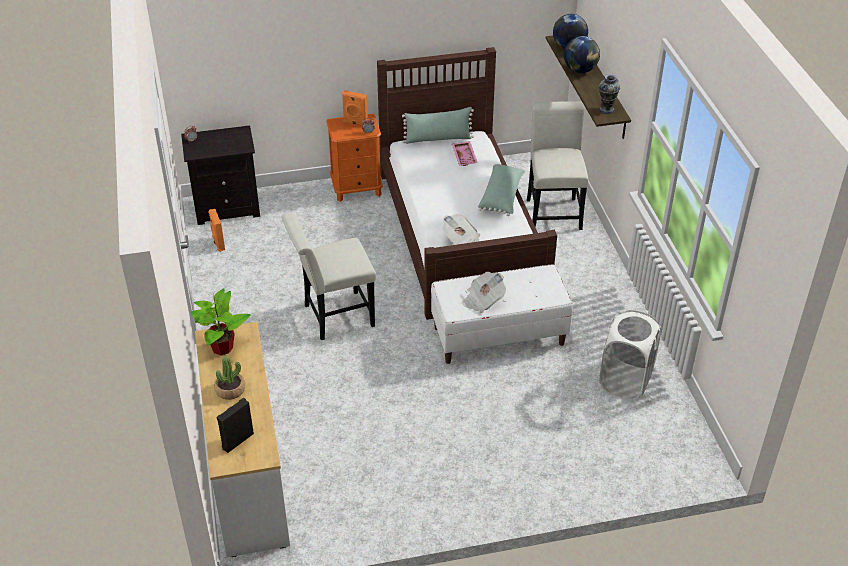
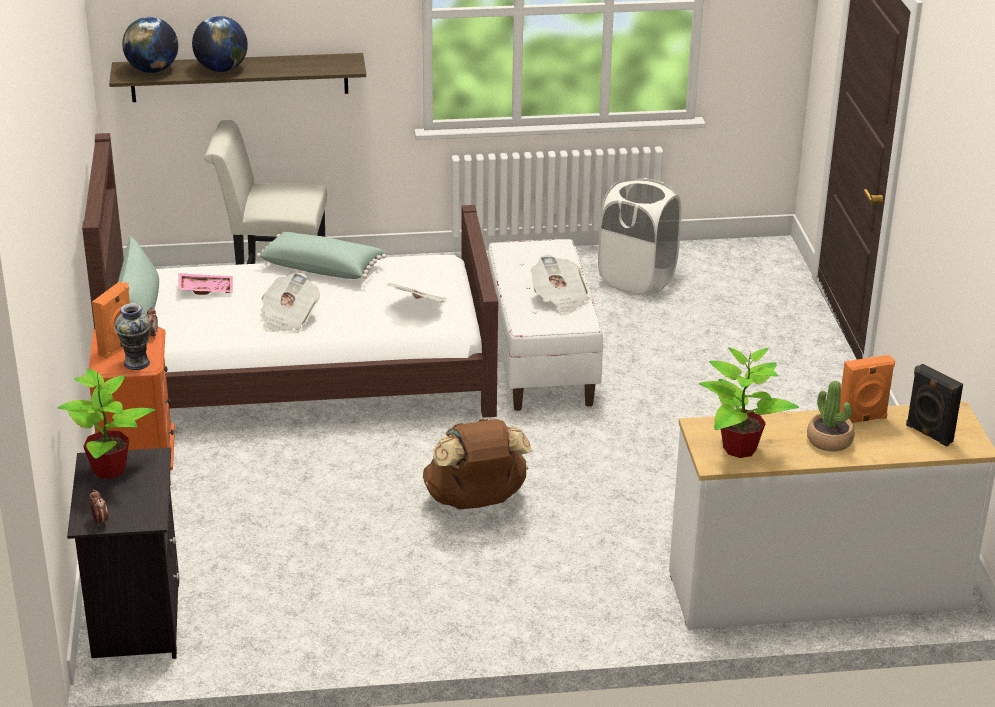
camera: 85 degrees left, 10 degrees down
orange speaker [208,209,225,252] -> orange speaker moved to [839,355,895,423]
white chair [282,213,376,340] -> brown backpack [423,419,531,510]
vase [598,74,620,114] -> vase moved to [114,303,151,370]
none -> potted plant [58,369,156,479]
none -> newspaper [261,273,320,332]

